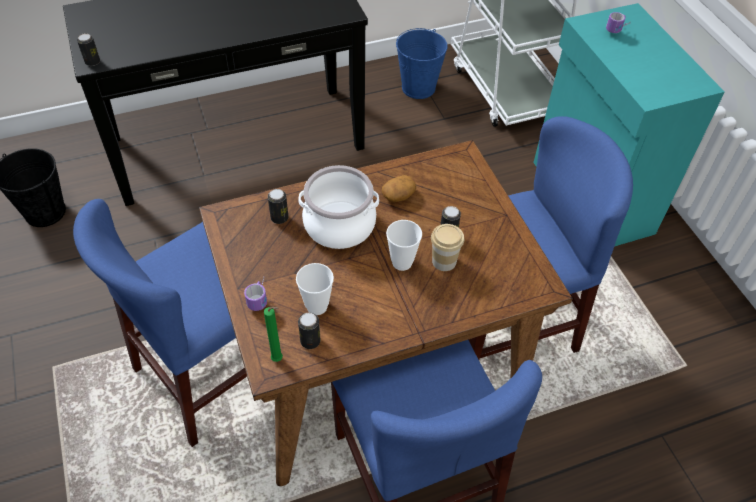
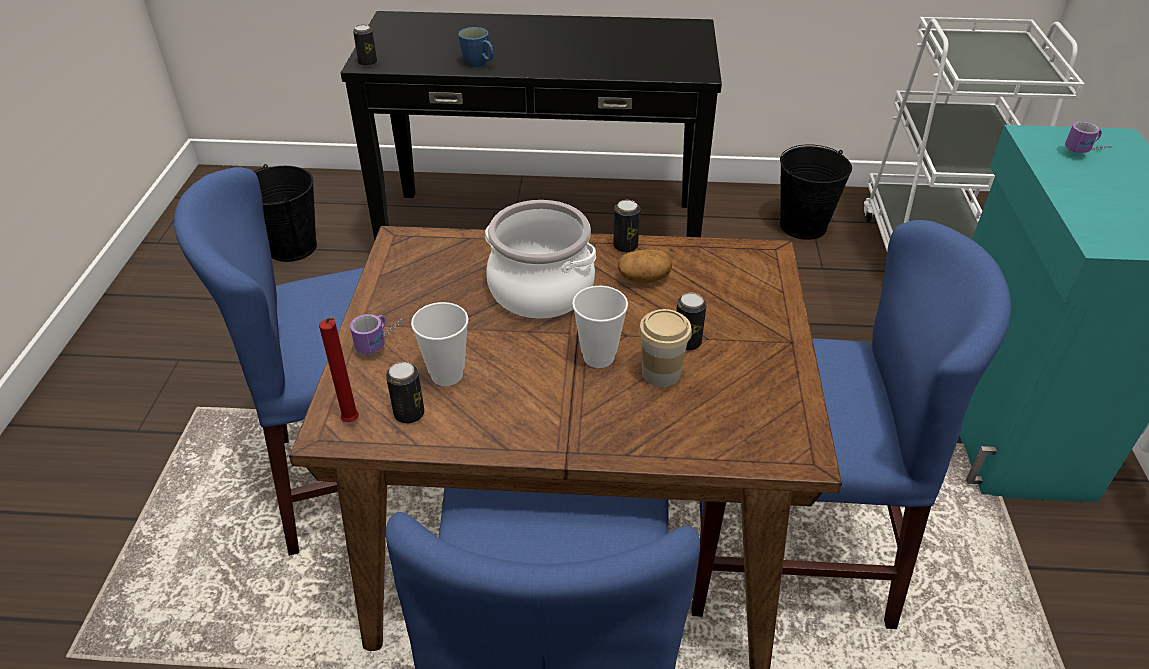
camera: 25 degrees right, 10 degrees down
green candle [264,307,283,362] -> red candle [319,317,359,422]
can [268,189,289,224] -> can moved to [613,200,640,253]
blue bucket [396,28,448,99] -> black bucket [780,144,852,240]
none -> blue mug [458,27,494,67]

